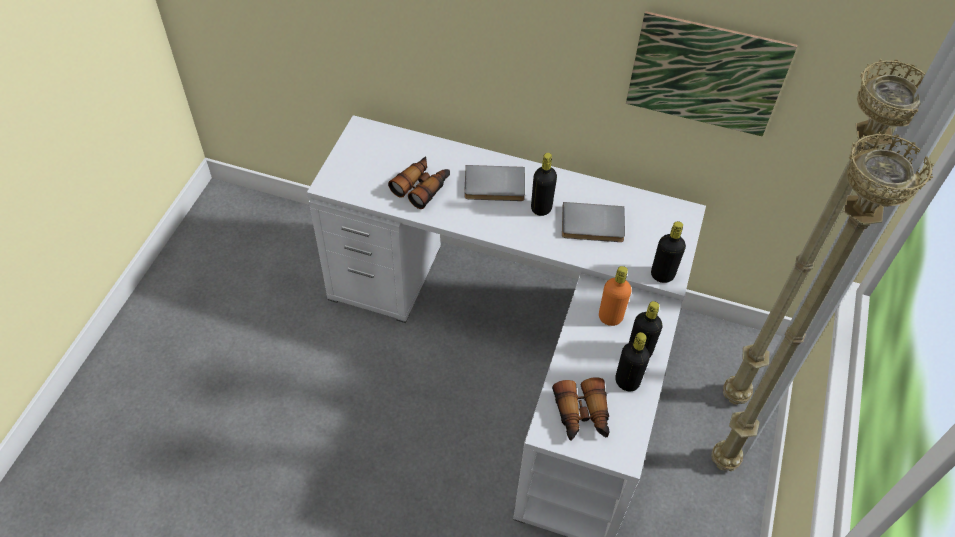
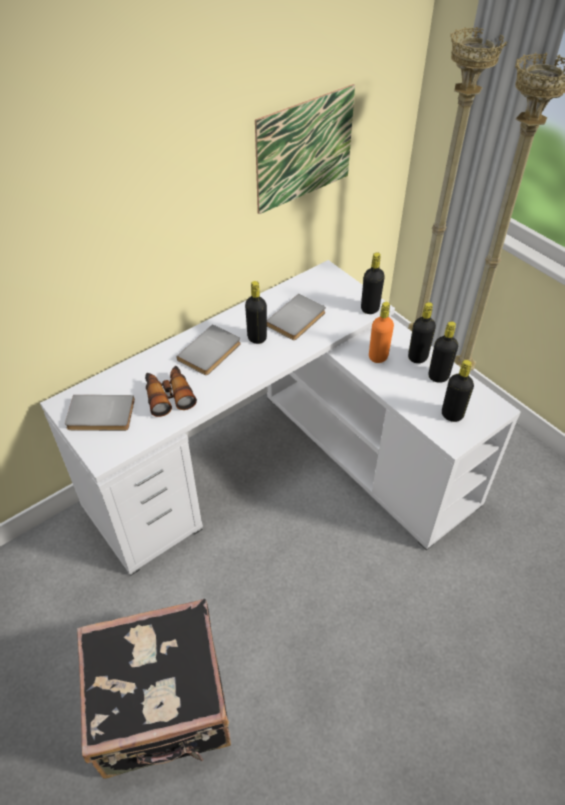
camera: 55 degrees left, 5 degrees down
binoculars [552,377,610,441] -> black bottle [442,360,474,422]
none -> grey book [65,395,135,431]
none -> black suitcase [77,599,231,779]

